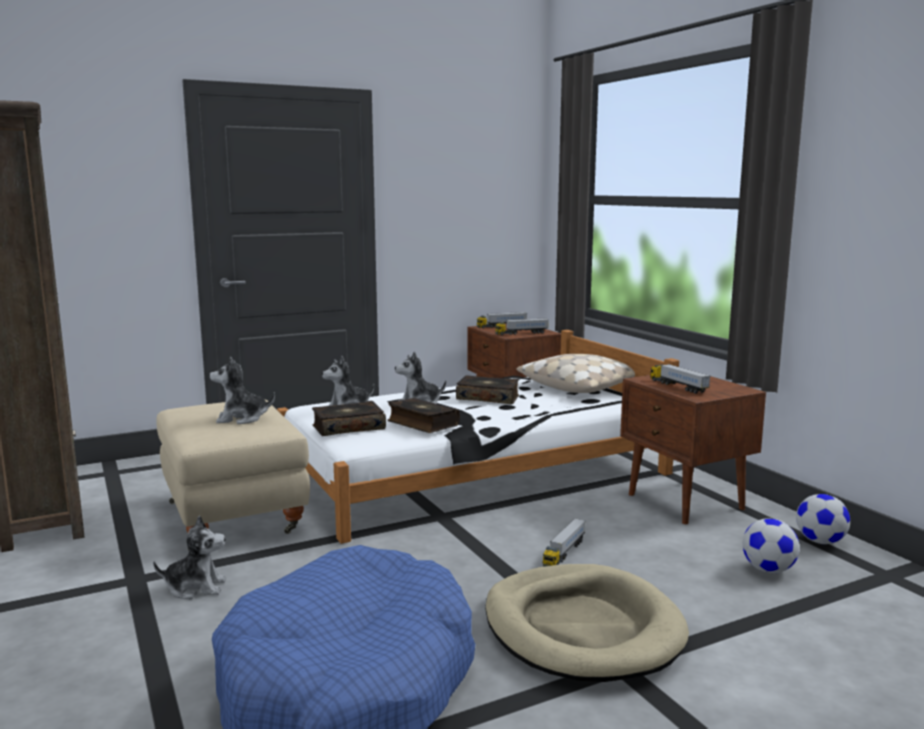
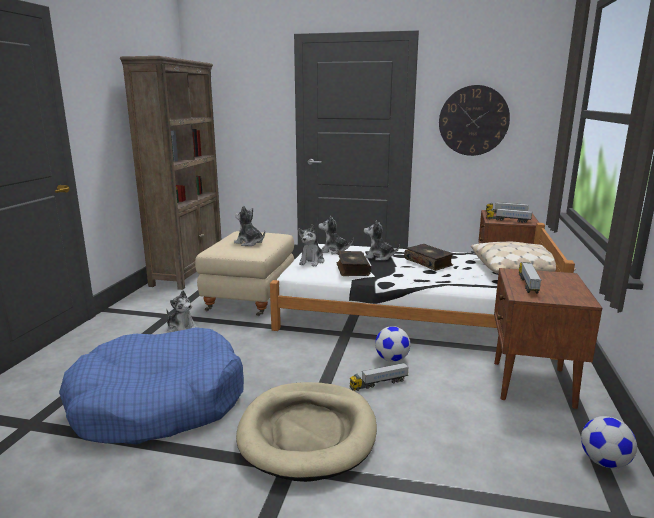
camera: 40 degrees right, 5 degrees up
book [312,401,386,436] -> plush toy [298,224,324,266]
football [743,518,800,573] -> football moved to [375,326,411,362]
none -> wall clock [439,85,510,156]

